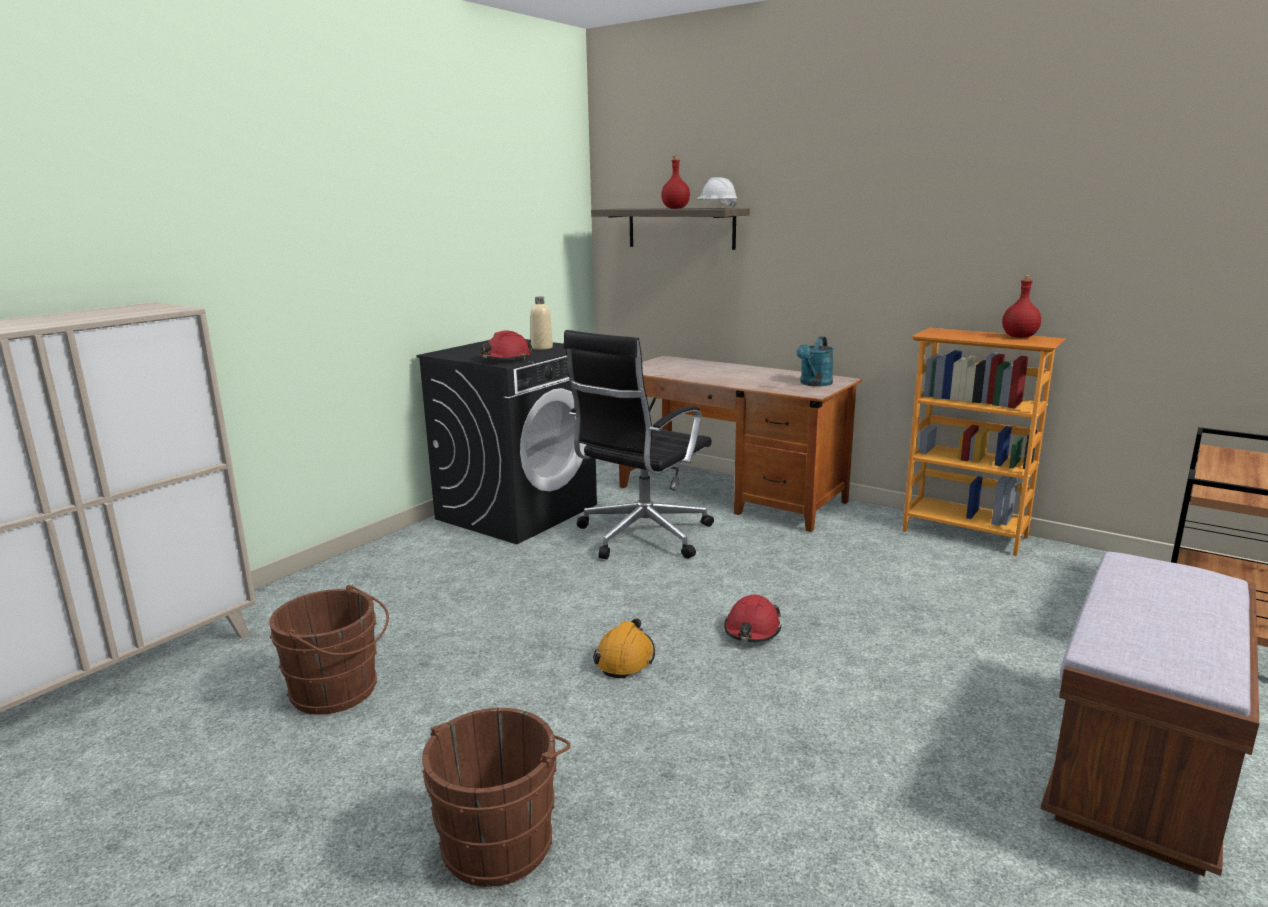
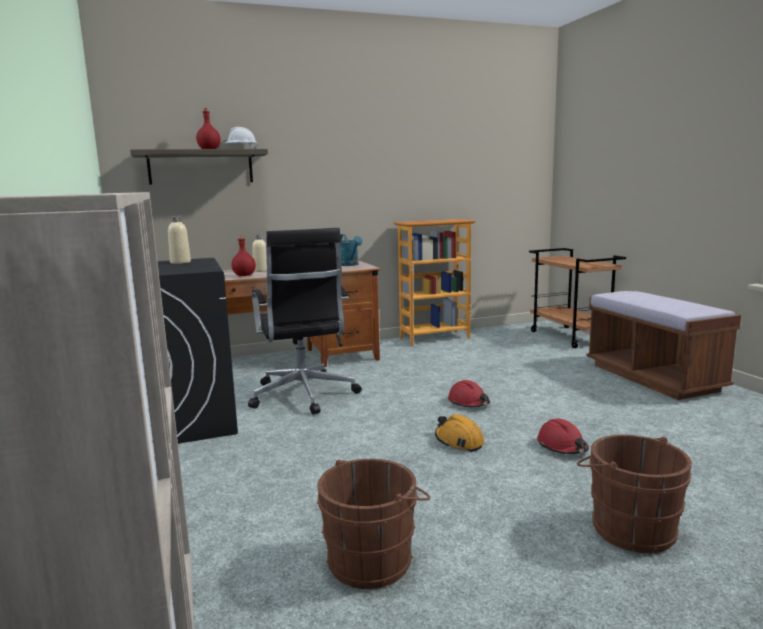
camera: 55 degrees left, 5 degrees down
red hard hat [479,330,533,360] -> red hard hat moved to [537,418,589,454]
red bottle [1002,275,1041,338] -> red bottle moved to [231,235,256,276]
none -> beige bottle [252,235,267,272]

